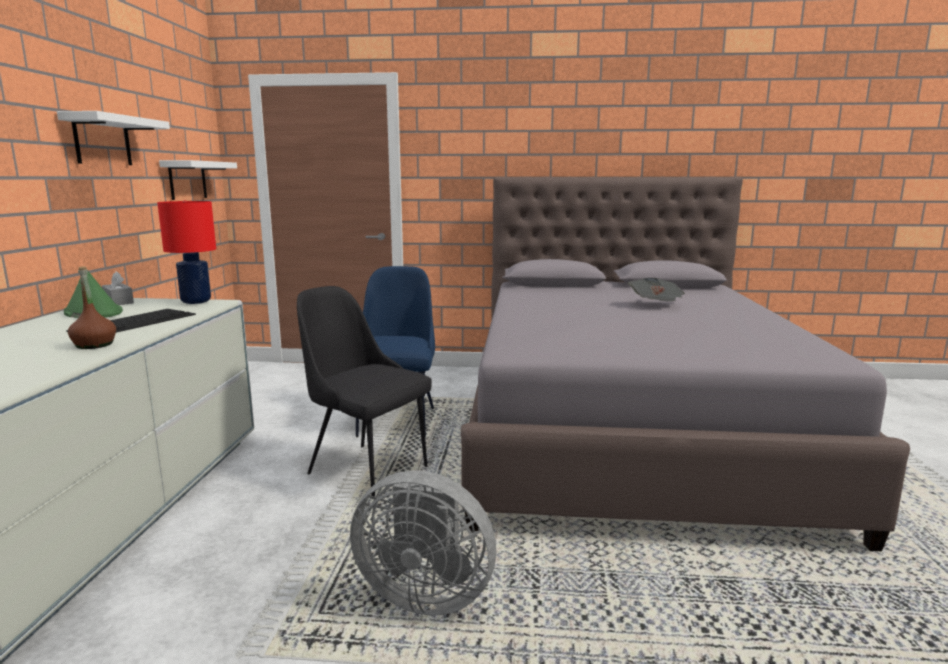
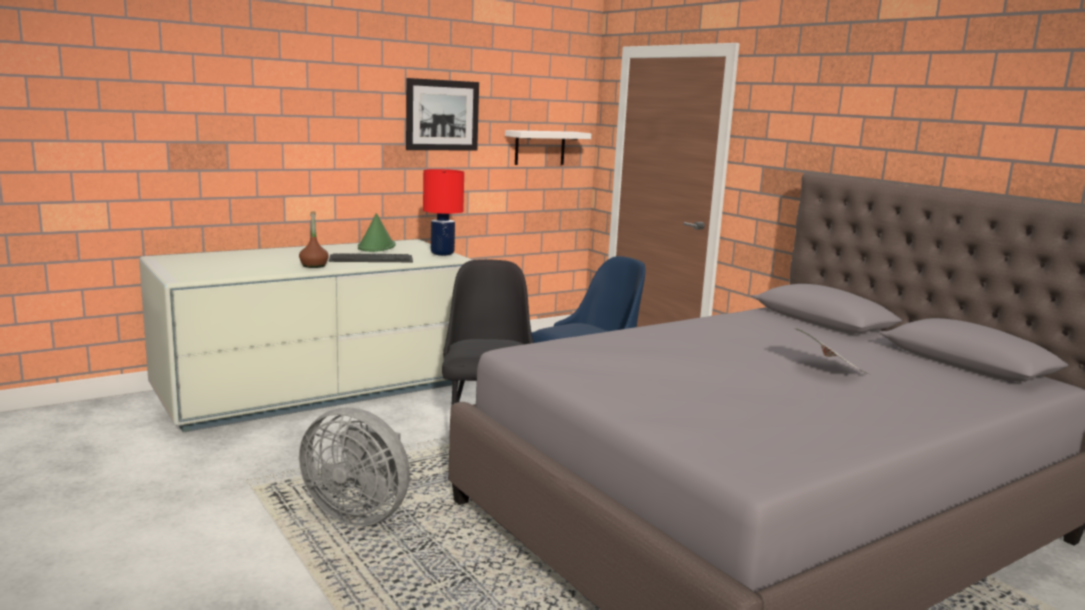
camera: 50 degrees right, 0 degrees up
white shelf [57,111,170,165] -> picture [406,78,479,151]
grey tissue box [102,271,134,305] -> none
grey fan [350,470,496,616] -> grey fan turned 45 degrees counterclockwise [299,407,410,526]

